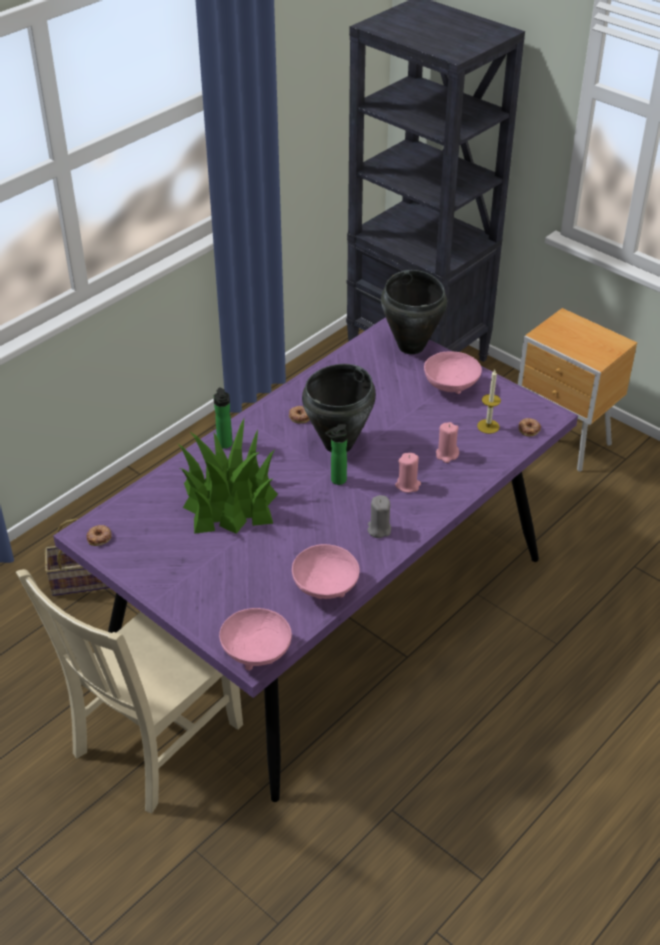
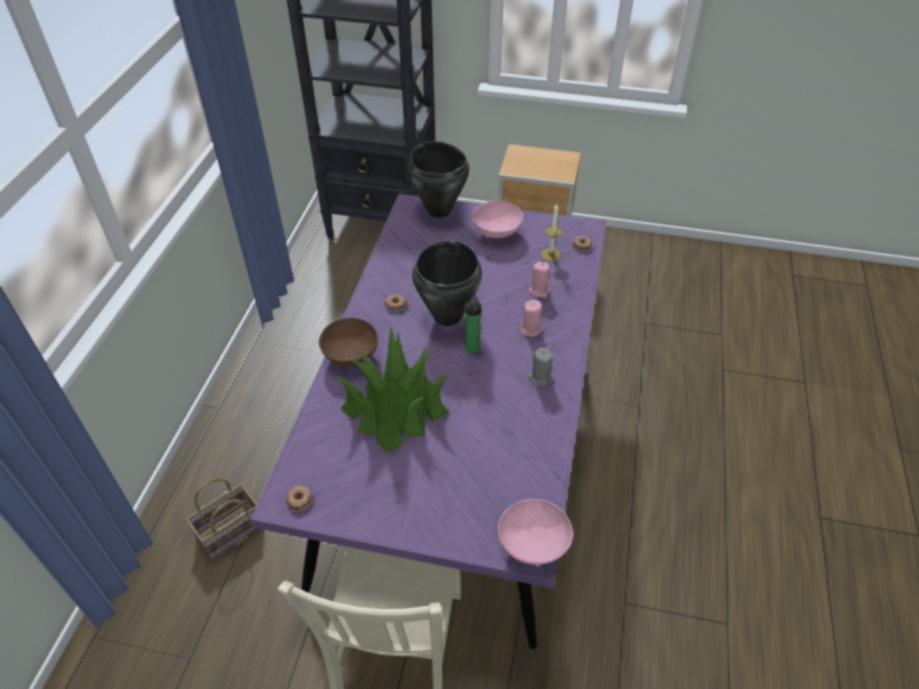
camera: 30 degrees left, 5 degrees up
bottle [214,388,233,449] -> brown bowl [319,318,378,368]
pink bowl [292,544,359,599] -> none

